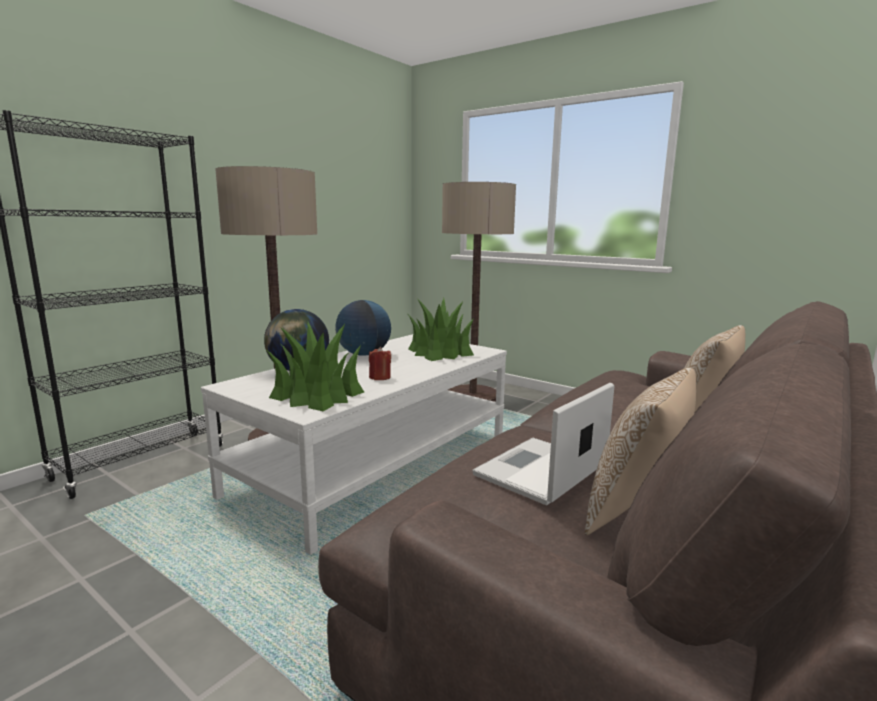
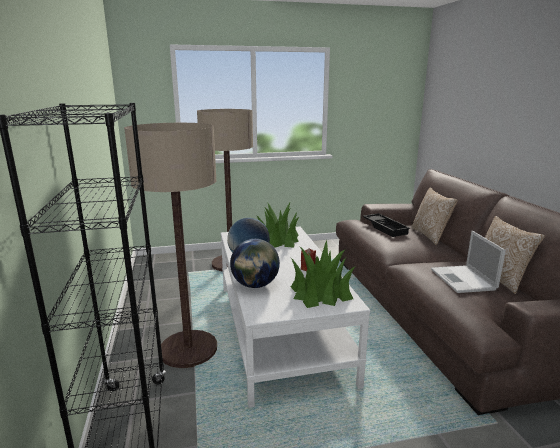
camera: 50 degrees left, 5 degrees up
none -> black tray [363,213,410,237]

